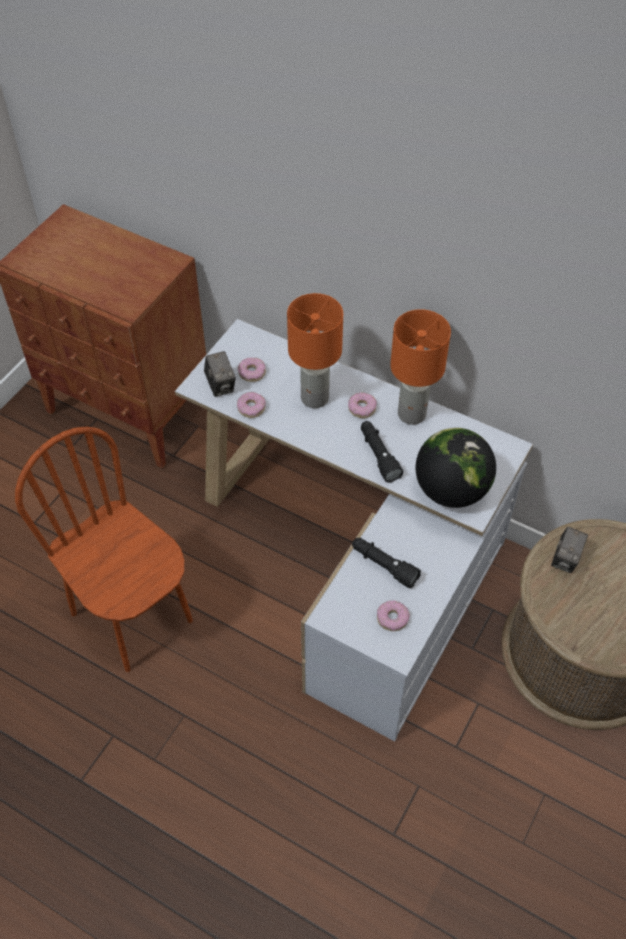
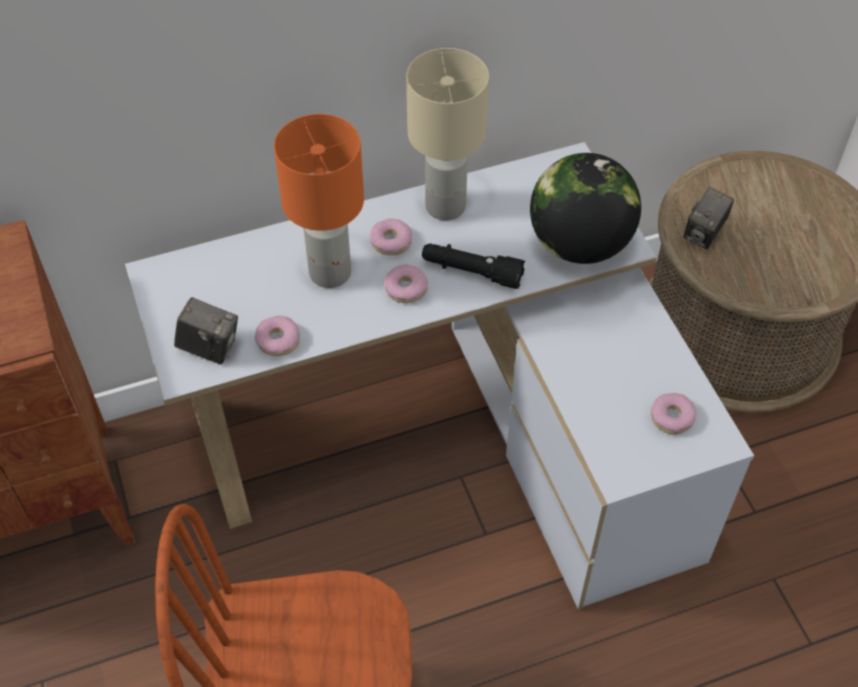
camera: 50 degrees left, 0 degrees up
donut [238,358,266,382] -> donut moved to [384,265,428,303]
black flashlight [352,538,421,588] -> none
orange table lamp [390,309,451,425] -> beige table lamp [406,48,489,220]
camera [551,527,588,573] -> camera turned 60 degrees clockwise [683,187,734,249]

